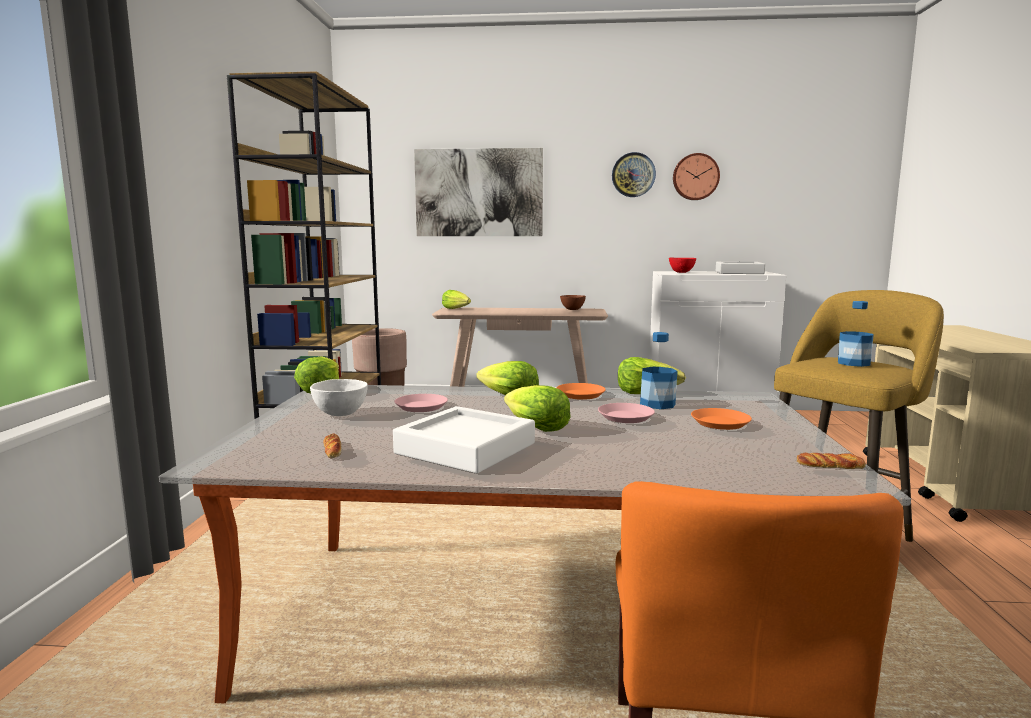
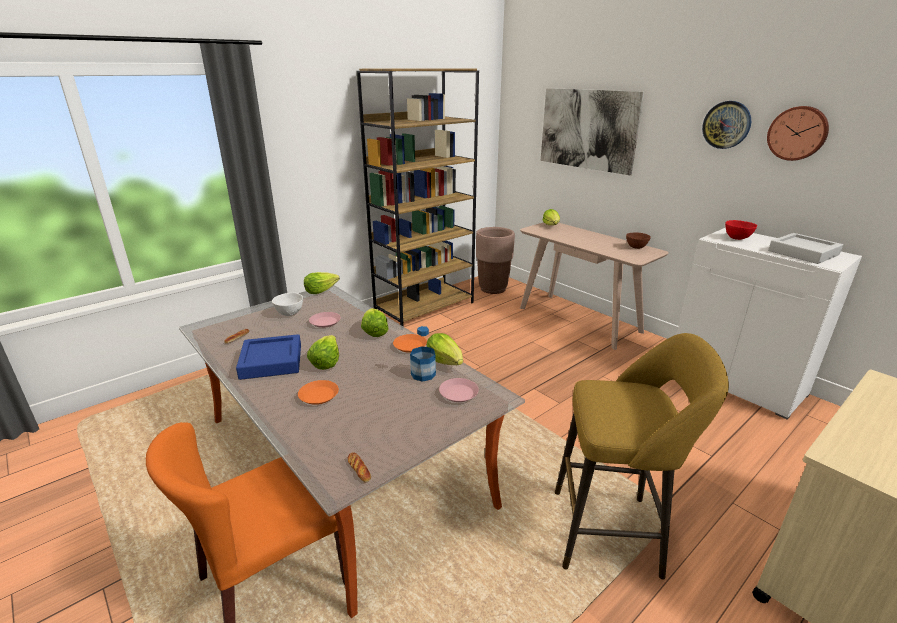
camera: 45 degrees right, 15 degrees up
white tray [393,406,535,473] -> blue tray [236,334,301,380]
pink plate [598,403,655,423] -> pink plate moved to [439,378,479,402]
orange plate [691,408,752,430] -> orange plate moved to [298,380,339,405]
bottle [838,301,874,367] -> none

